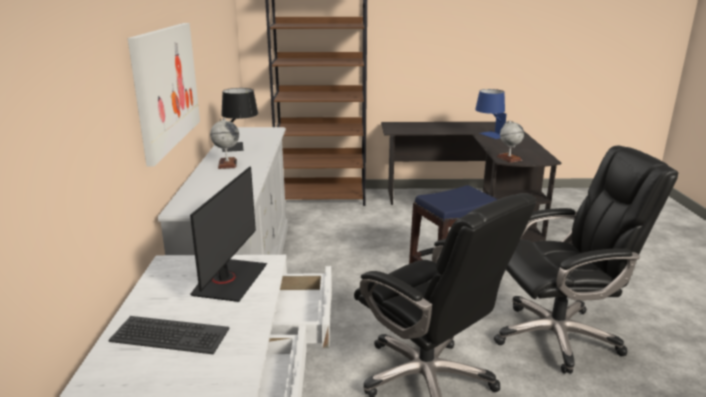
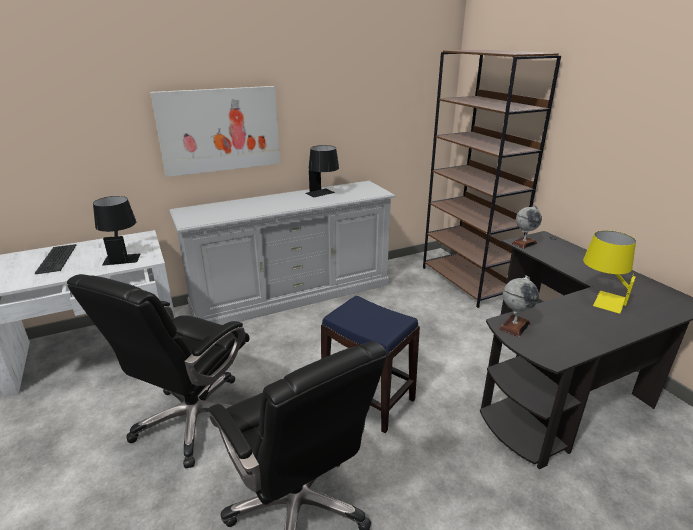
camera: 65 degrees right, 5 degrees up
monitor [190,166,267,302] -> black table lamp [93,196,140,266]
globe [210,118,239,169] -> globe moved to [511,205,542,249]
blue table lamp [475,89,507,139] -> yellow table lamp [583,231,636,314]

